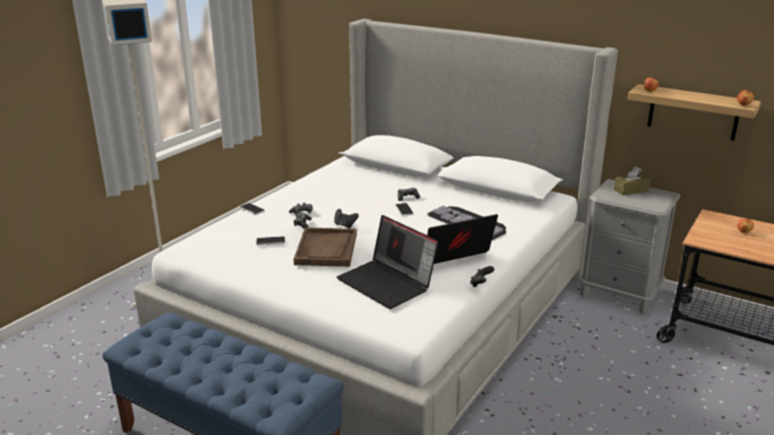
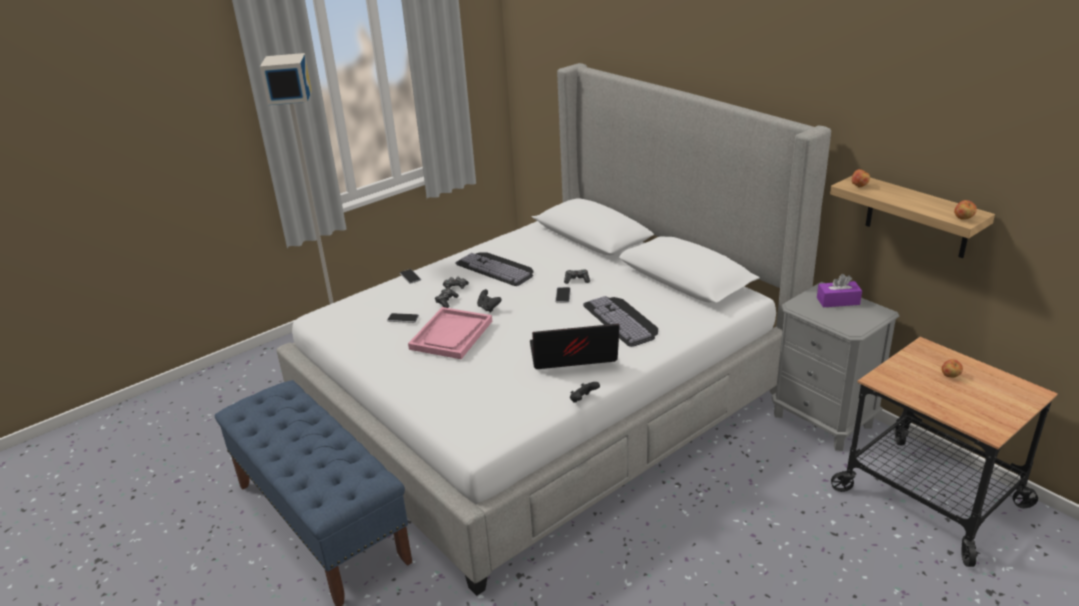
camera: 20 degrees right, 5 degrees up
brown tray [294,227,357,267] -> pink tray [408,307,492,359]
laptop [337,215,439,309] -> none
brown tissue box [614,166,651,196] -> purple tissue box [817,274,862,307]
none -> keyboard [455,253,534,286]

